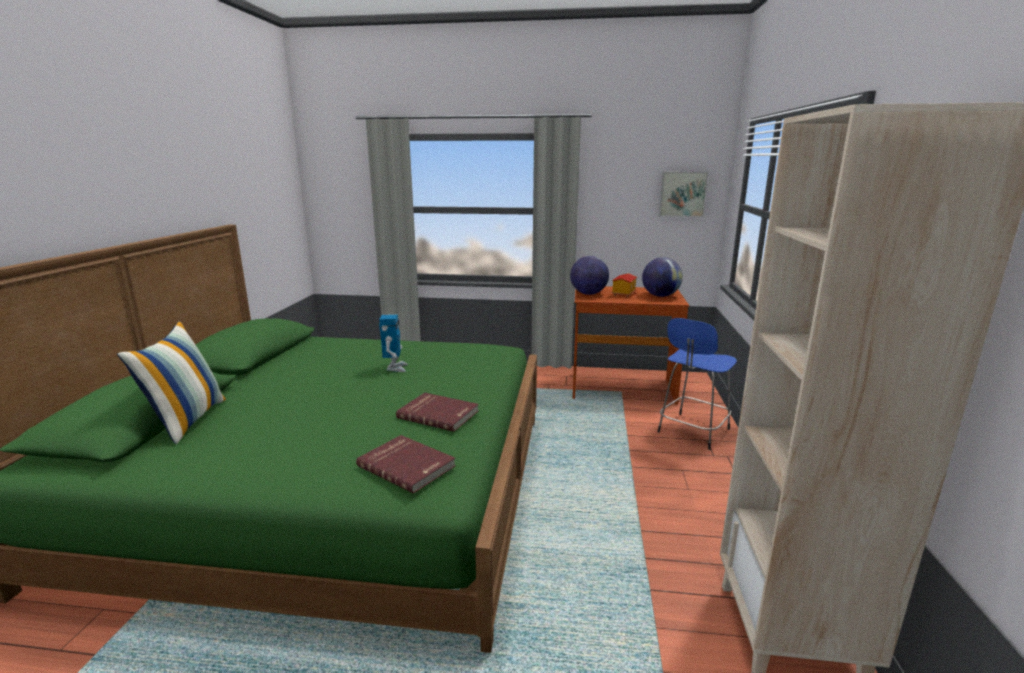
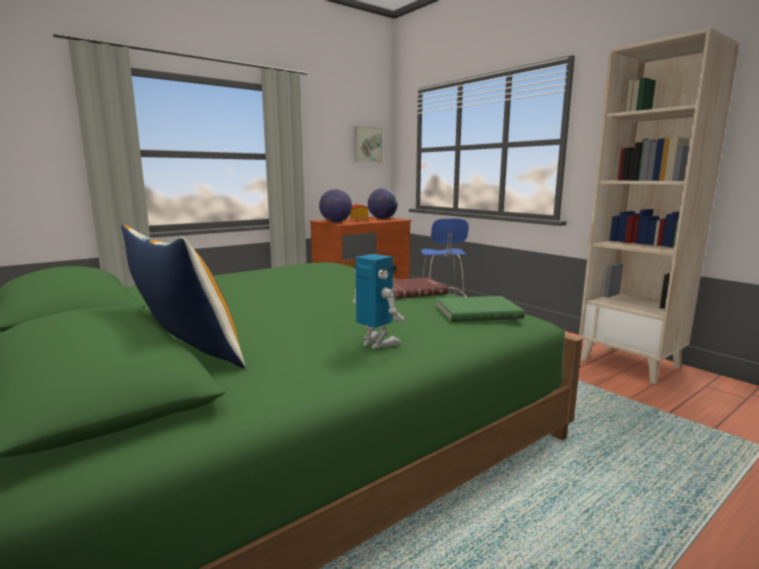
camera: 45 degrees left, 5 degrees down
red book [356,435,456,494] -> green book [436,296,525,322]
toy robot [379,314,408,372] -> toy robot moved to [353,254,404,349]

